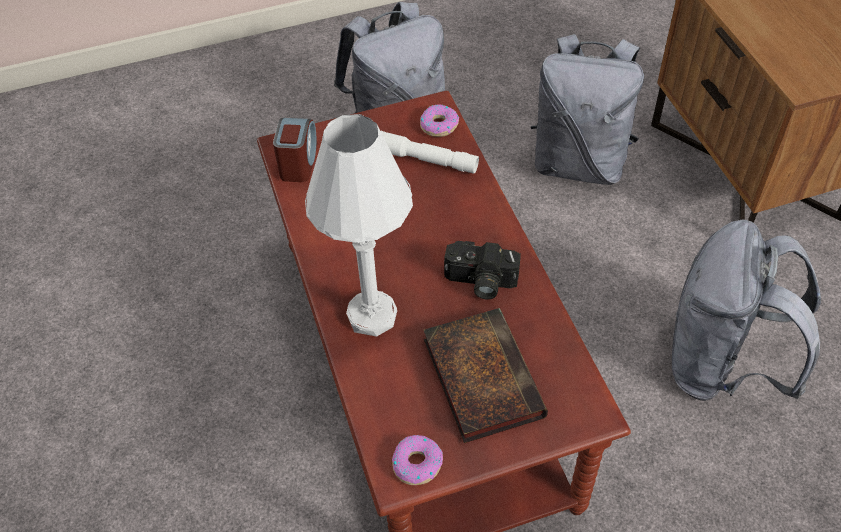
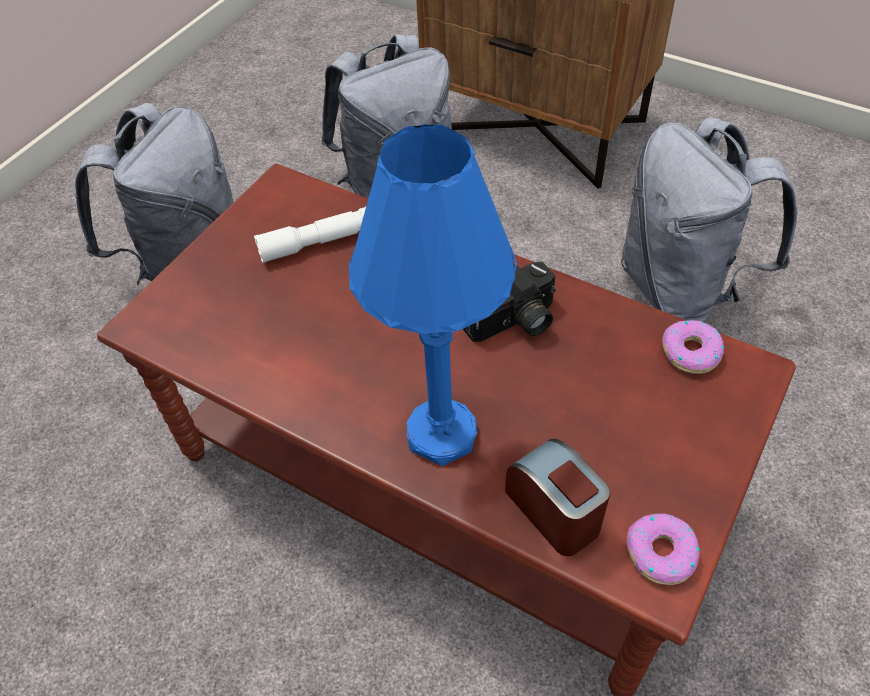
camera: 40 degrees left, 0 degrees up
alarm clock [273,118,318,182] -> alarm clock moved to [505,439,610,556]
white table lamp [305,114,413,337] -> blue table lamp [349,124,517,466]
donut [420,104,459,137] -> donut moved to [662,320,724,374]
book [424,308,548,443] -> none

